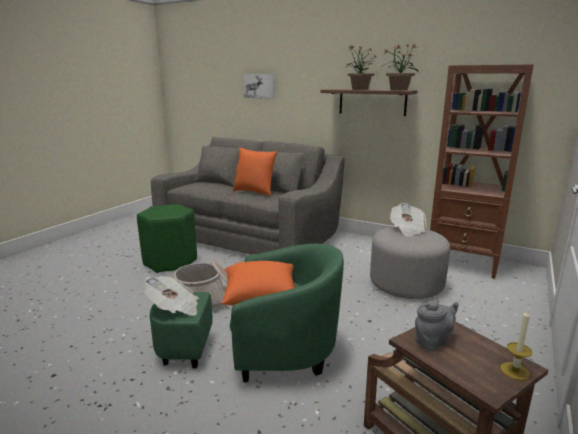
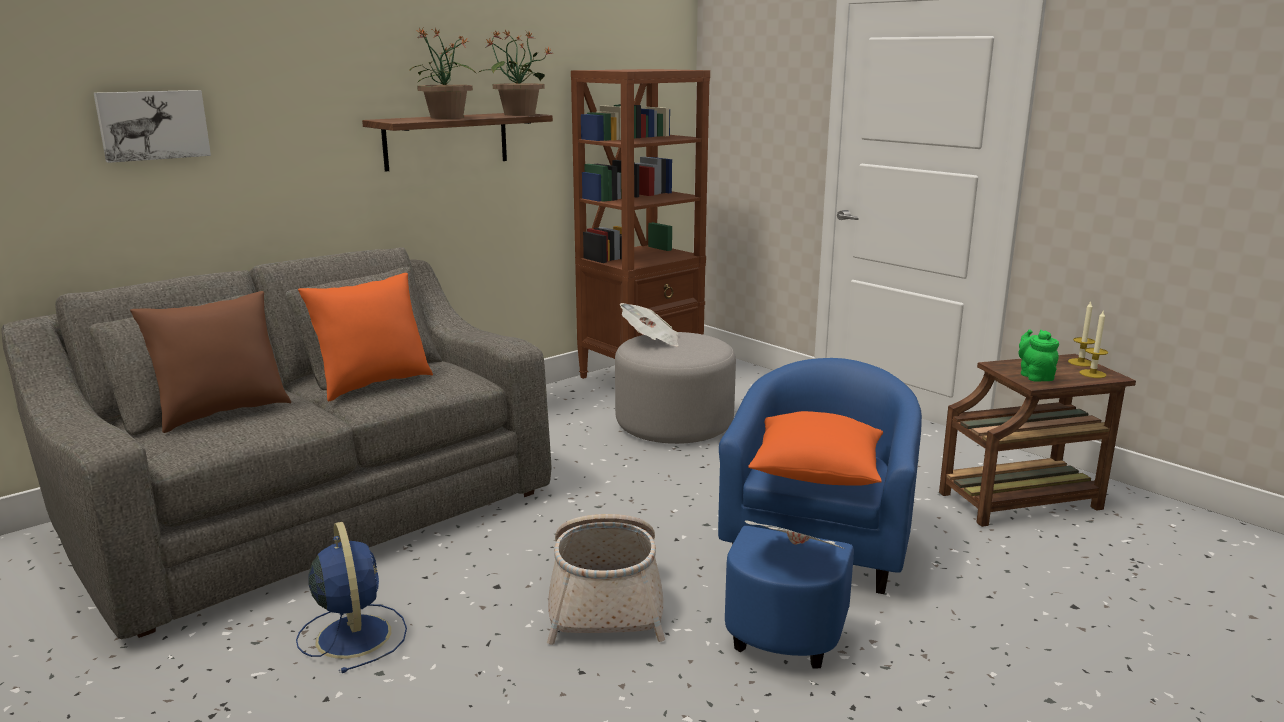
camera: 70 degrees left, 0 degrees up
green stool [137,204,197,273] -> blue fan [296,522,407,673]
green armchair [150,244,344,382] -> blue armchair [718,358,922,669]
grey teapot [415,300,459,351] -> green teapot [1018,329,1059,382]
none -> brown pillow [130,291,291,433]
none -> candle [1079,311,1108,378]

